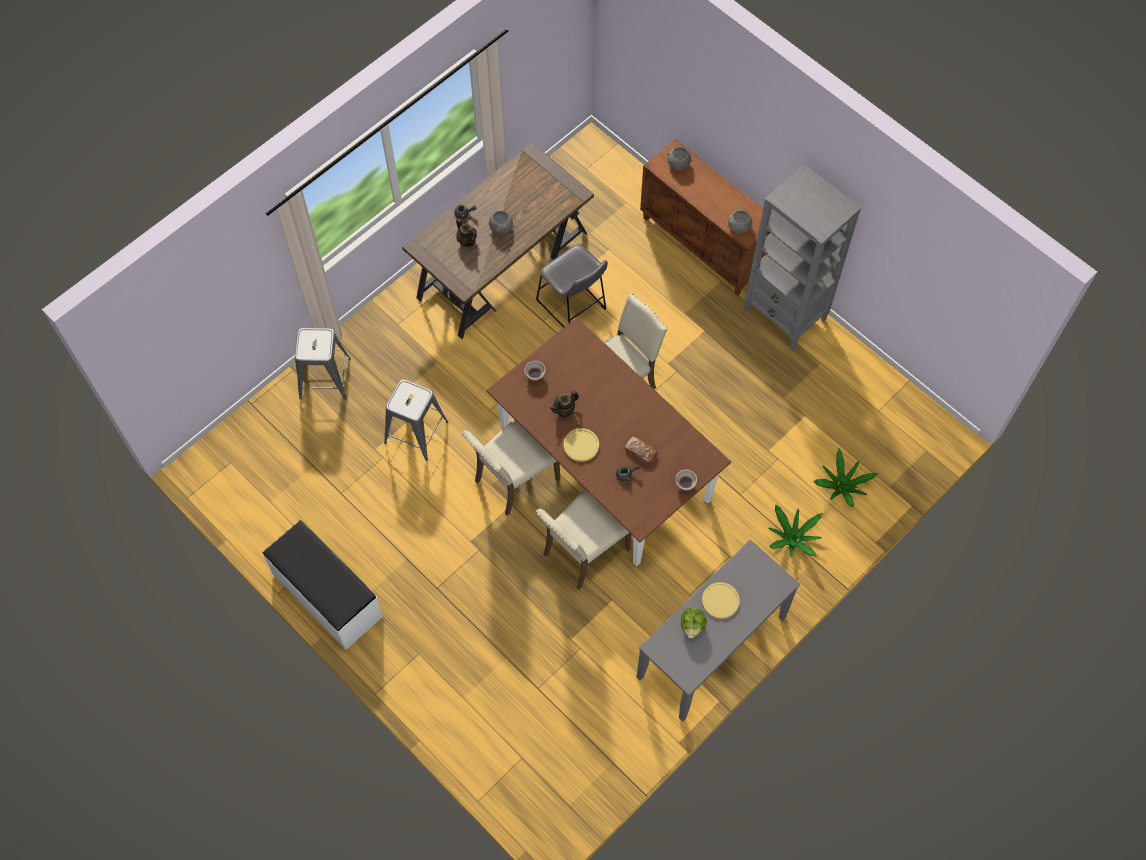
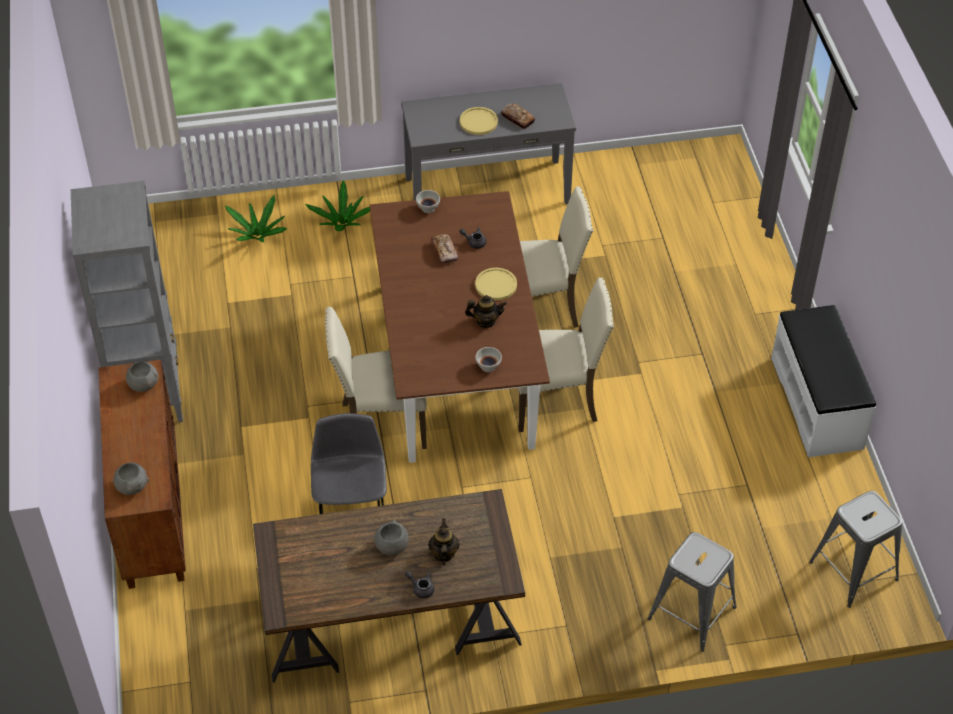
camera: 145 degrees left, 15 degrees down
grey stool [384,379,448,461] -> grey stool moved to [809,491,903,608]
lettuce [681,607,707,638] -> bread [501,104,535,129]

